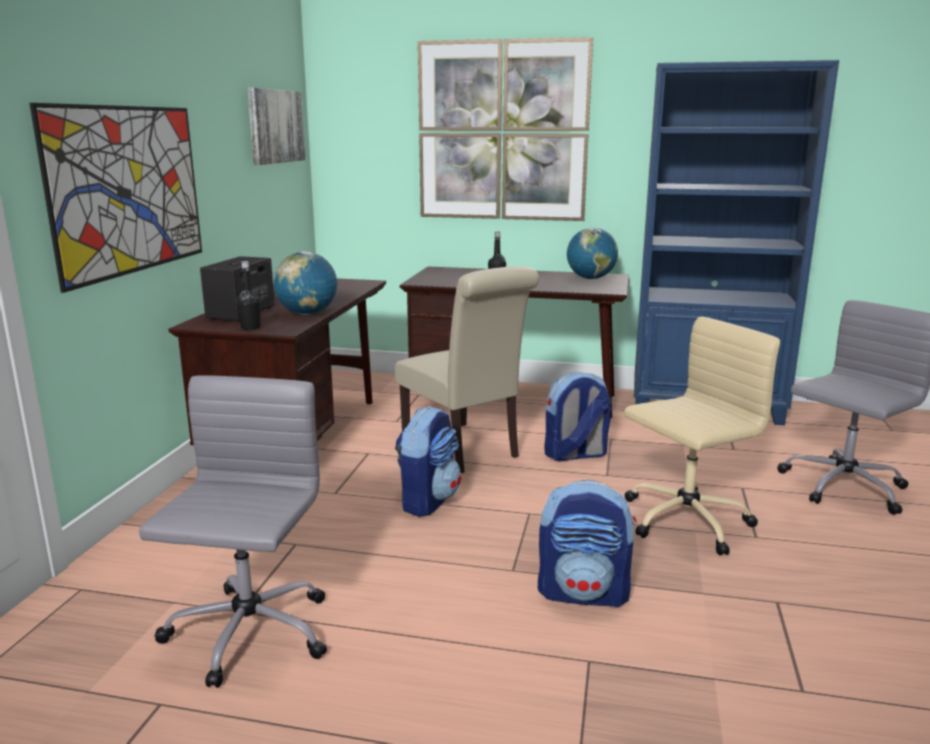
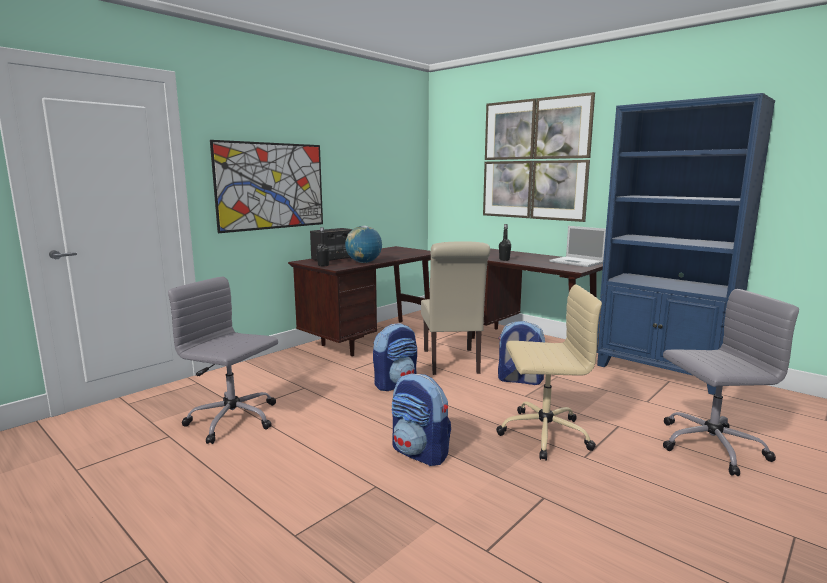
camera: 30 degrees right, 5 degrees down
grey office chair [139,375,327,688] -> grey office chair turned 105 degrees counterclockwise [168,277,278,444]
picture [247,87,305,165] -> none
globe [567,228,618,279] -> laptop [549,226,606,267]

